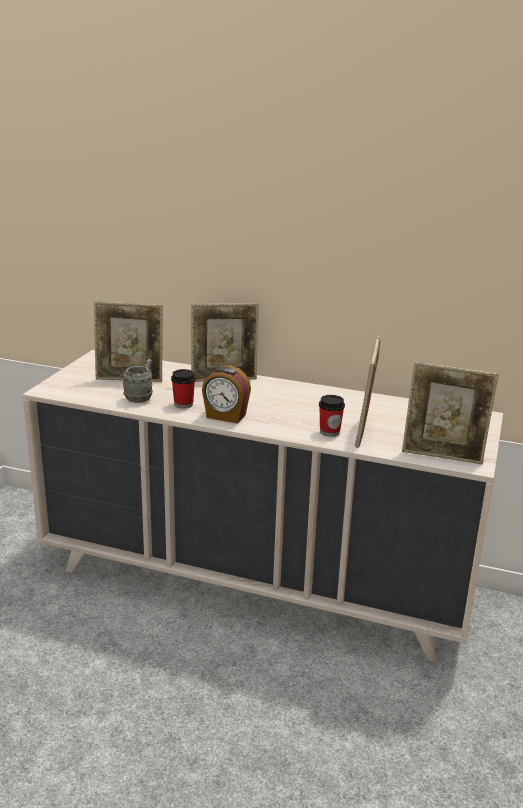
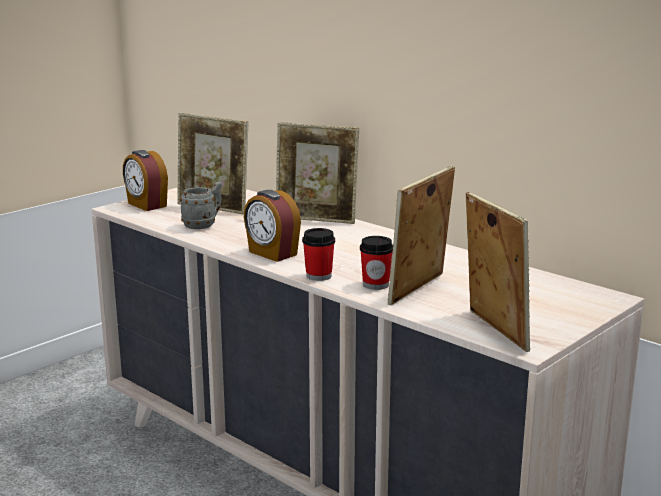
camera: 25 degrees right, 5 degrees down
cup [171,369,196,409] -> cup moved to [302,228,335,281]
picture frame [402,362,499,464] -> picture frame turned 150 degrees counterclockwise [466,192,531,352]
none -> alarm clock [123,150,168,211]

